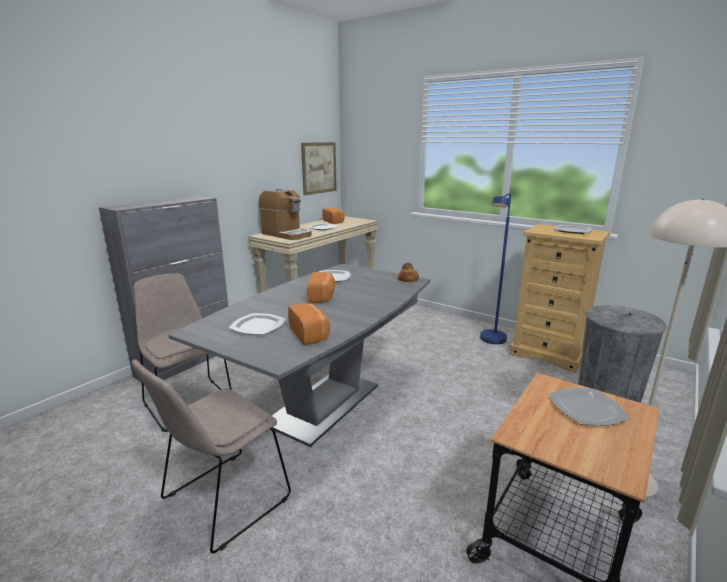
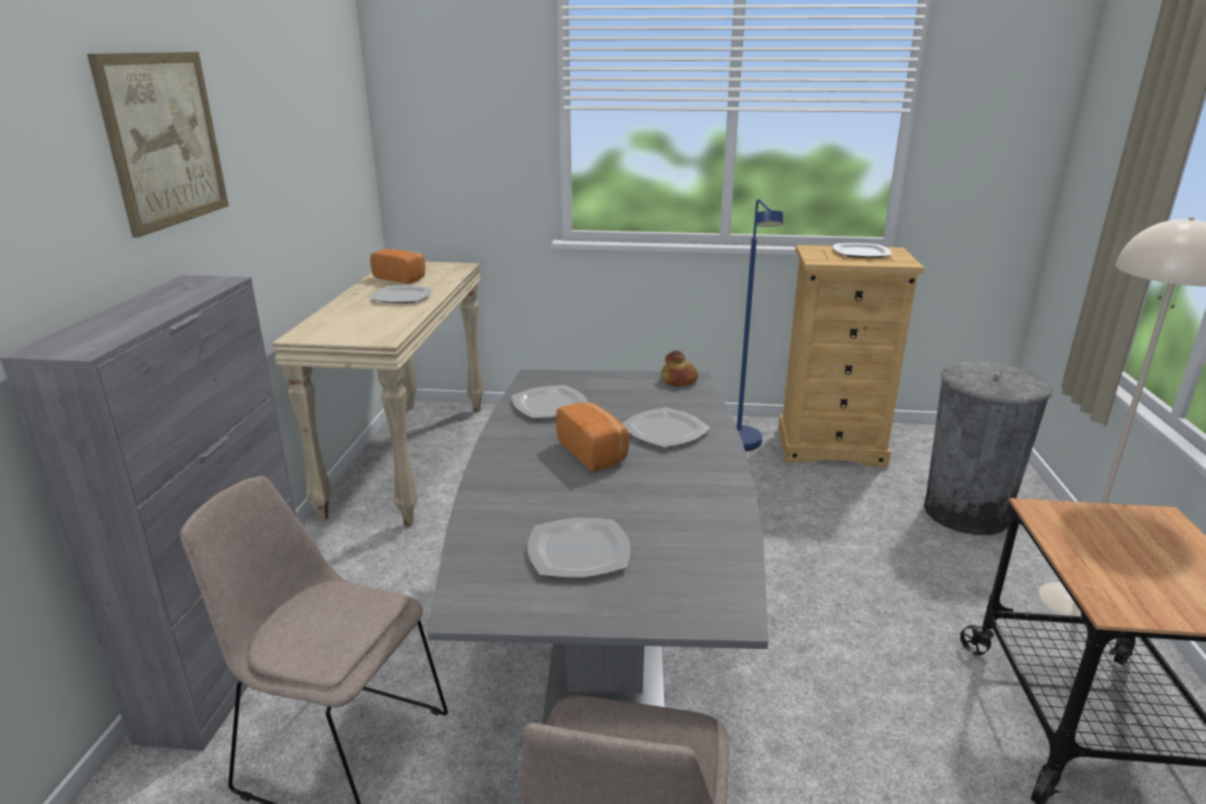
camera: 30 degrees left, 5 degrees up
coffee machine [259,189,312,240] -> none
bread [288,303,330,345] -> none
picture [301,142,337,195] -> picture moved to [87,52,229,238]
plate [549,388,629,426] -> plate moved to [622,407,710,448]

